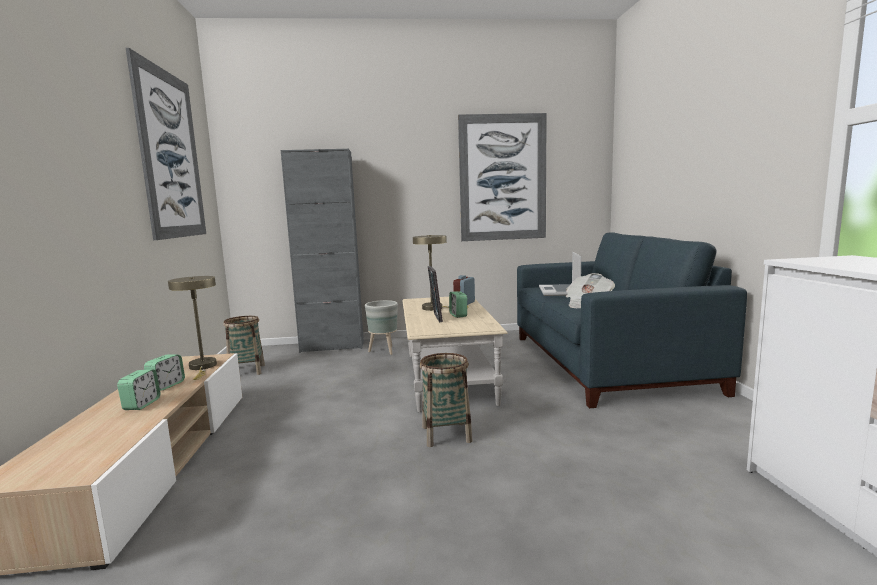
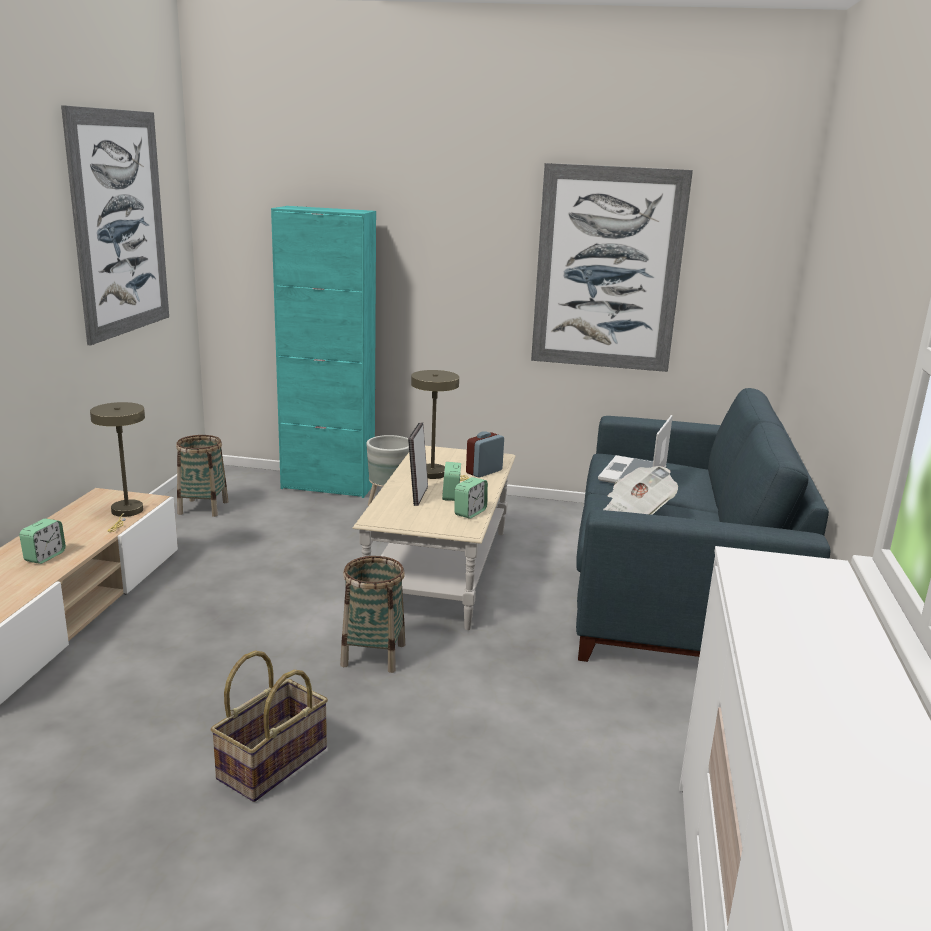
camera: 15 degrees right, 10 degrees up
alarm clock [144,354,185,391] -> alarm clock moved to [455,477,488,519]
grey cabinet [281,149,364,353] -> turquoise cabinet [271,206,376,498]
none -> basket [211,651,328,802]

